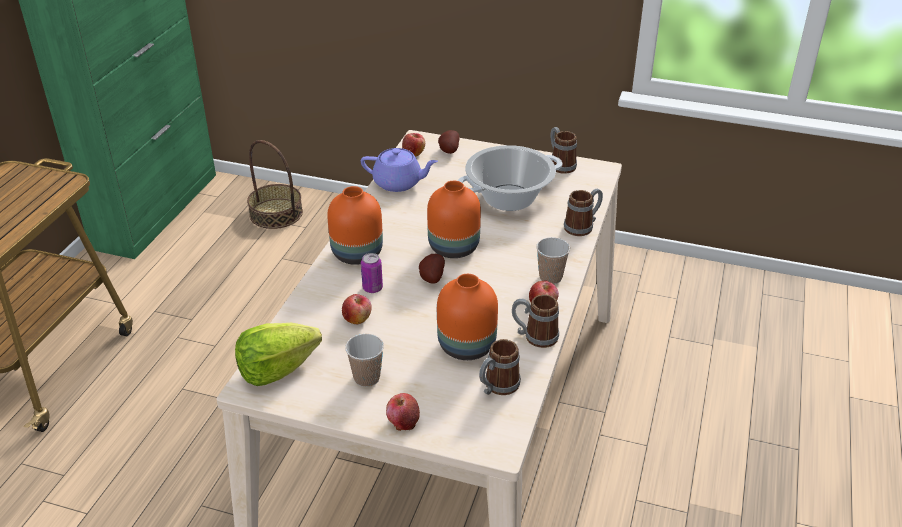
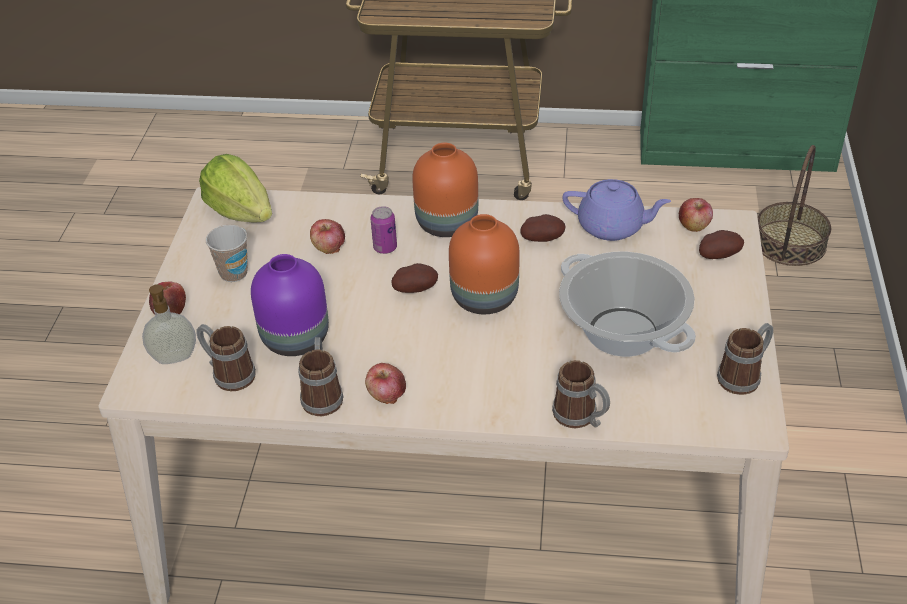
camera: 80 degrees right, 5 degrees up
purple teapot [361,148,438,192] -> purple teapot turned 75 degrees counterclockwise [562,179,671,241]
orange vase [437,274,498,360] -> purple vase [251,254,329,356]
cup [536,237,570,284] -> none
none -> soap dispenser [142,284,196,364]
none -> potato [520,214,566,242]

